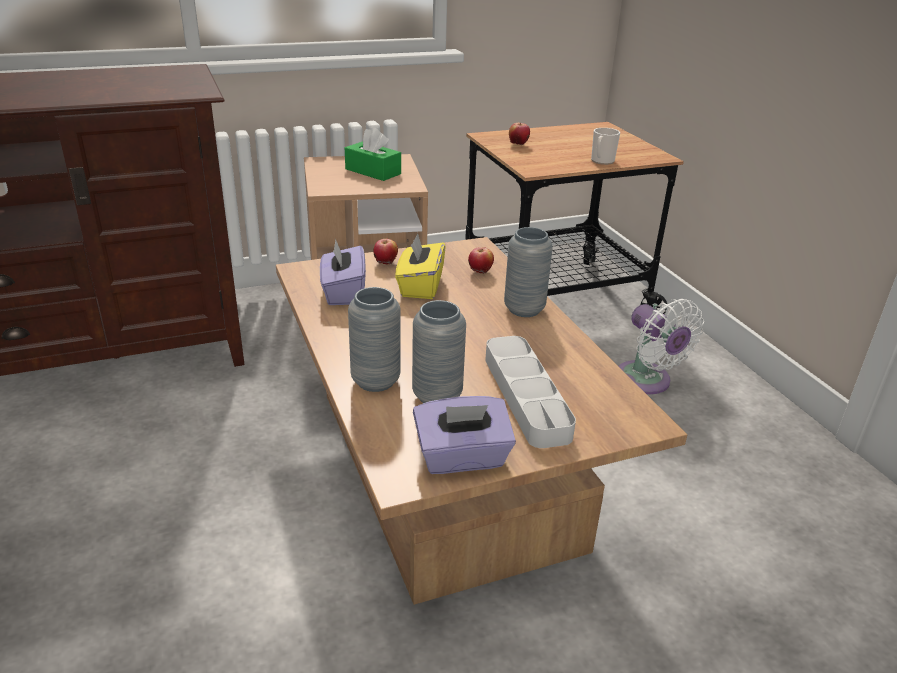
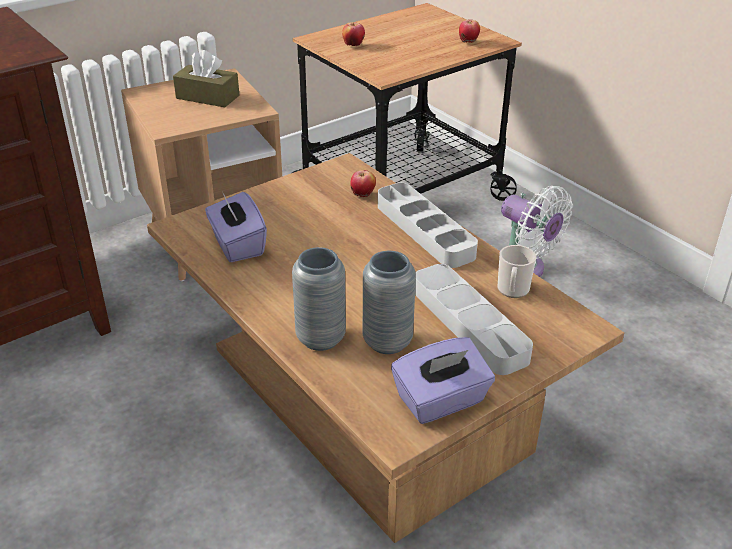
camera: 15 degrees left, 5 degrees up
green tissue box [345,127,401,181] -> brown tissue box [173,50,239,107]
apple [373,239,398,264] -> apple moved to [459,19,480,43]
yellow tissue box [395,233,446,299] -> none
grey vase [504,227,553,317] -> grey tray [378,183,478,268]
mug [591,128,620,165] -> mug moved to [497,245,536,298]

